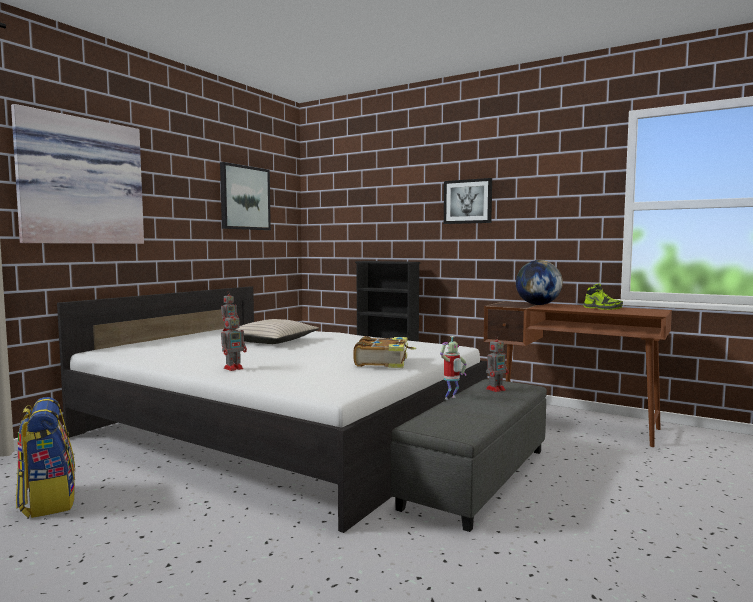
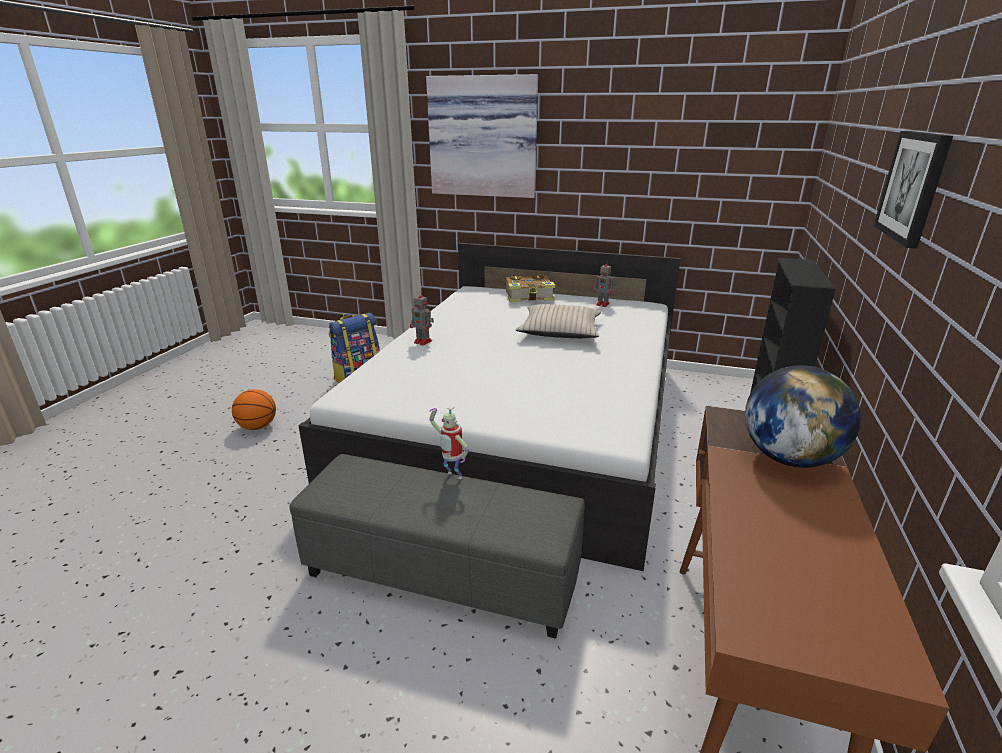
camera: 75 degrees right, 20 degrees up
picture [220,162,271,230] -> none
book [354,336,416,368] -> book moved to [506,275,555,302]
toy robot [486,335,509,392] -> none
shoe [584,283,623,310] -> none
none -> basketball [232,389,276,430]

